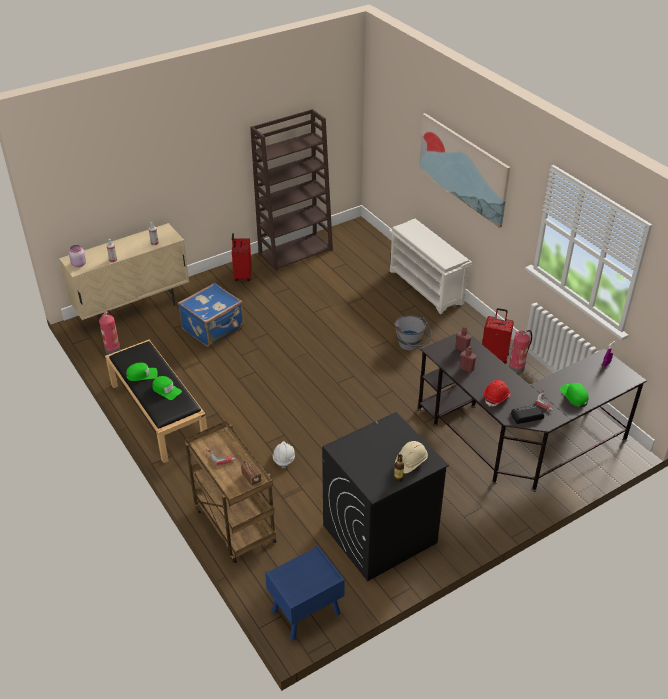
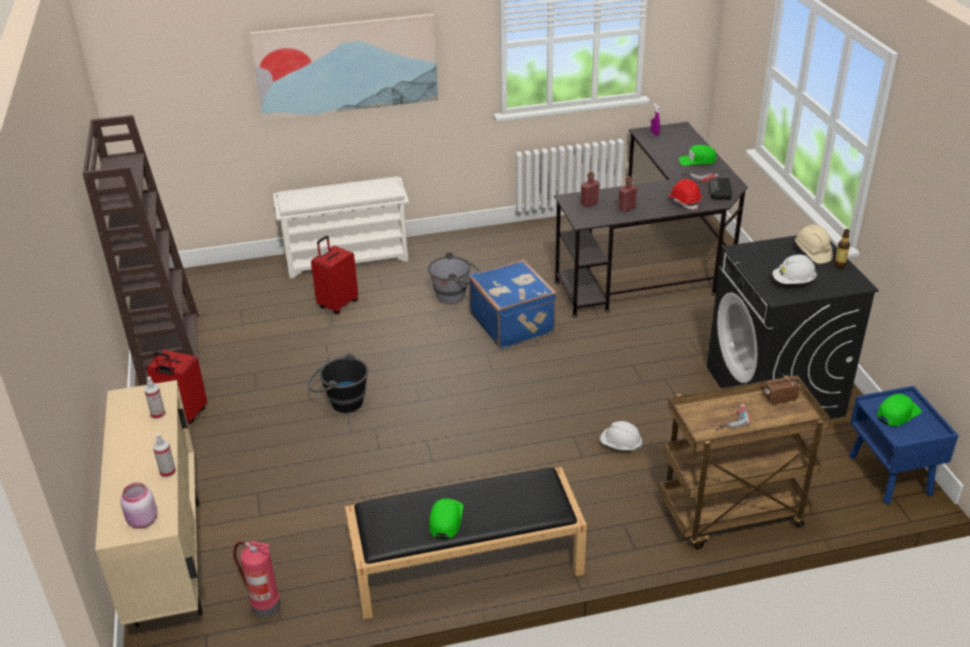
camera: 70 degrees left, 5 degrees down
green cap [152,376,182,400] -> green cap moved to [877,394,922,426]
blue suitcase [178,283,244,347] -> blue suitcase moved to [469,260,557,349]
red suitcase [482,308,514,364] -> red suitcase moved to [311,236,358,314]
fire extinguisher [509,330,532,374] -> none
none -> black bucket [307,353,368,413]
none -> white hard hat [773,254,817,284]

